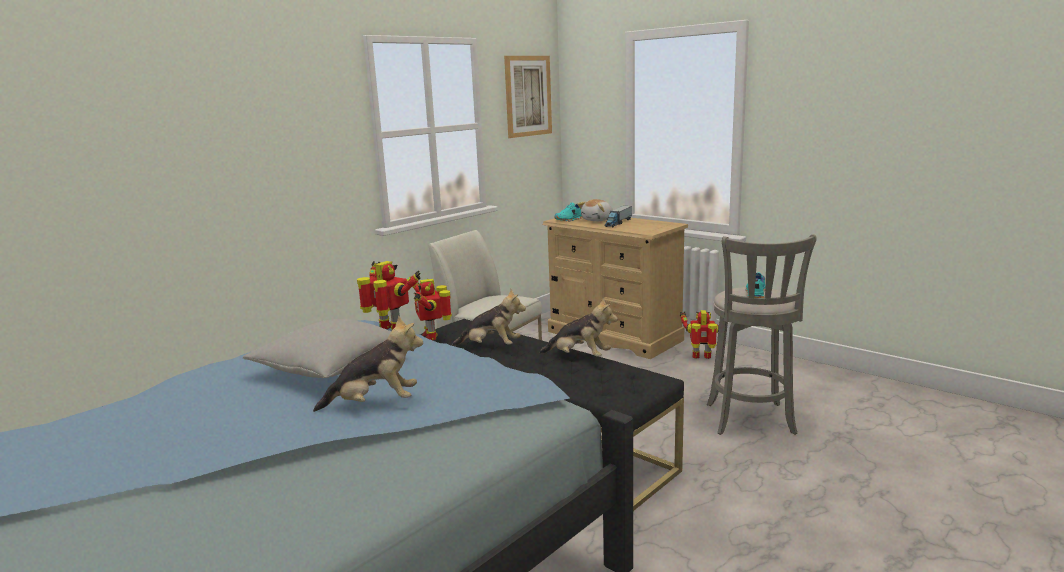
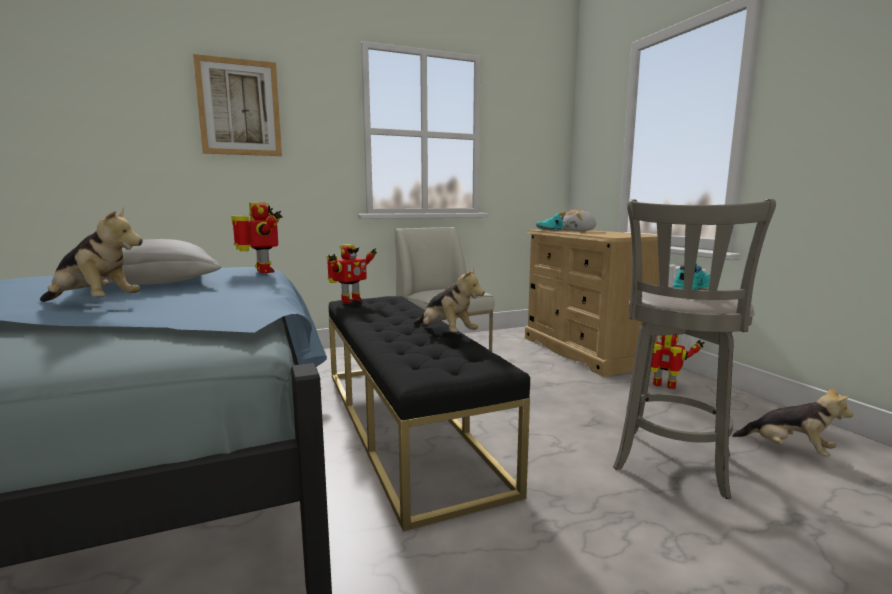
camera: 25 degrees right, 5 degrees down
toy robot [413,278,452,340] -> toy robot turned 150 degrees counterclockwise [327,244,377,303]
plush toy [452,289,526,346] -> plush toy moved to [732,386,853,457]
picture [504,56,552,138] -> picture moved to [193,54,282,156]
toy truck [604,206,632,227] -> none

